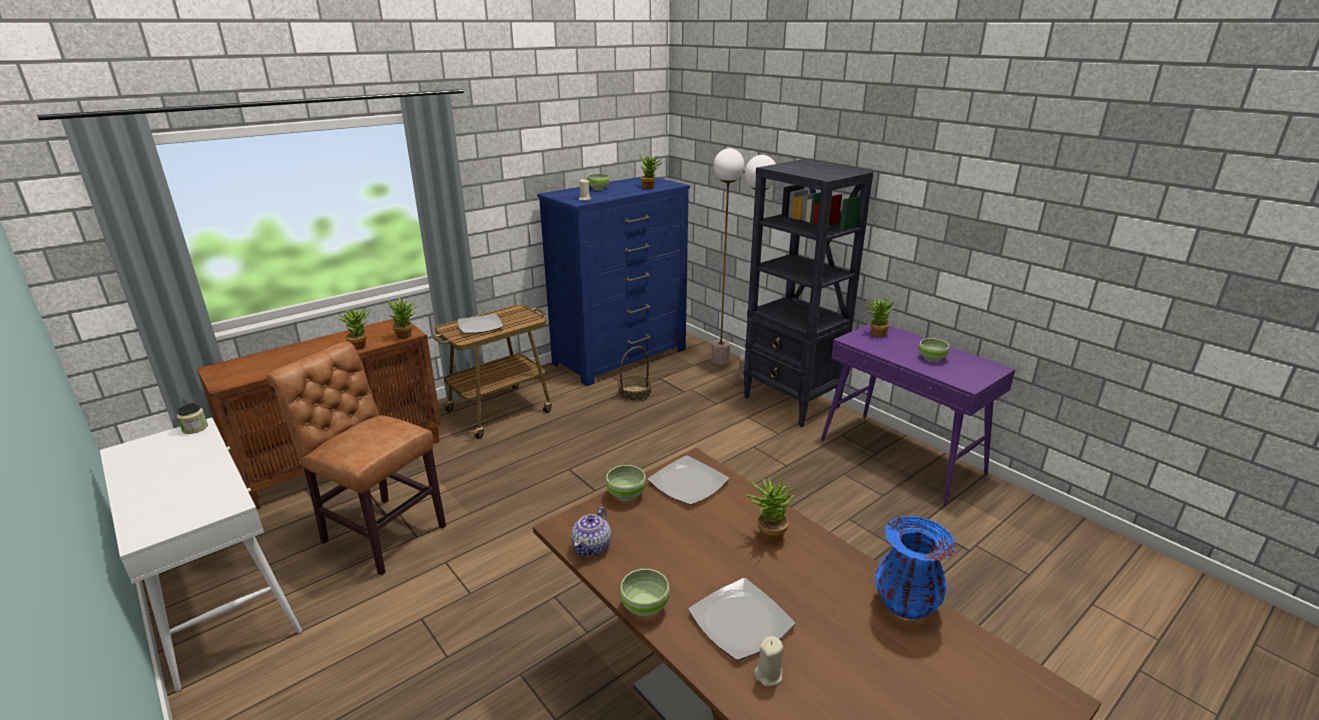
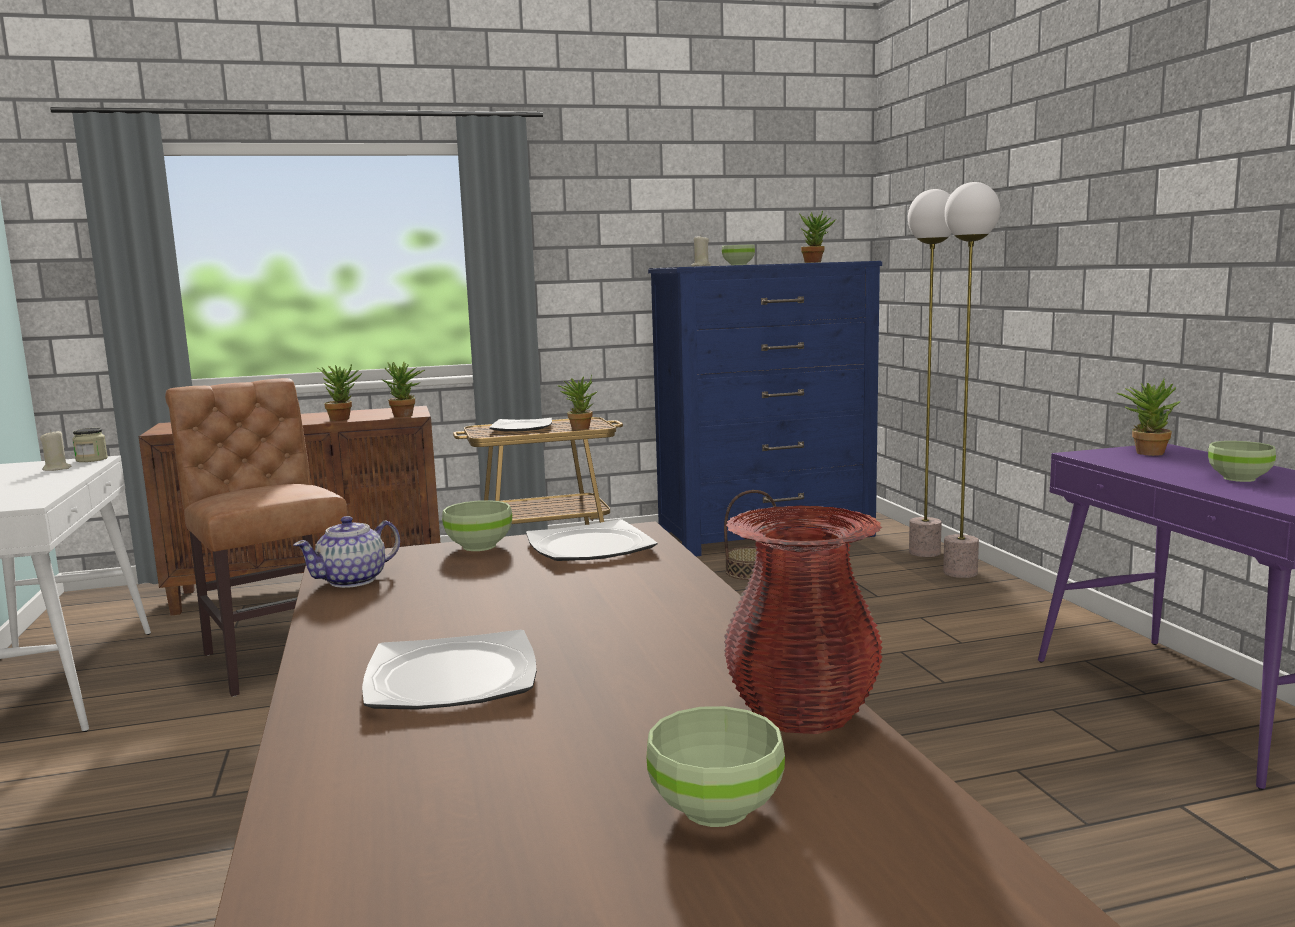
camera: 25 degrees right, 15 degrees down
green bowl [620,569,670,616] -> green bowl moved to [646,706,785,827]
black bookcase [743,160,873,427] -> none
potted plant [746,474,794,544] -> potted plant moved to [557,374,598,430]
beige candle [754,636,783,687] -> beige candle moved to [40,430,71,471]
blue vase [875,516,956,620] -> red vase [724,506,883,734]

